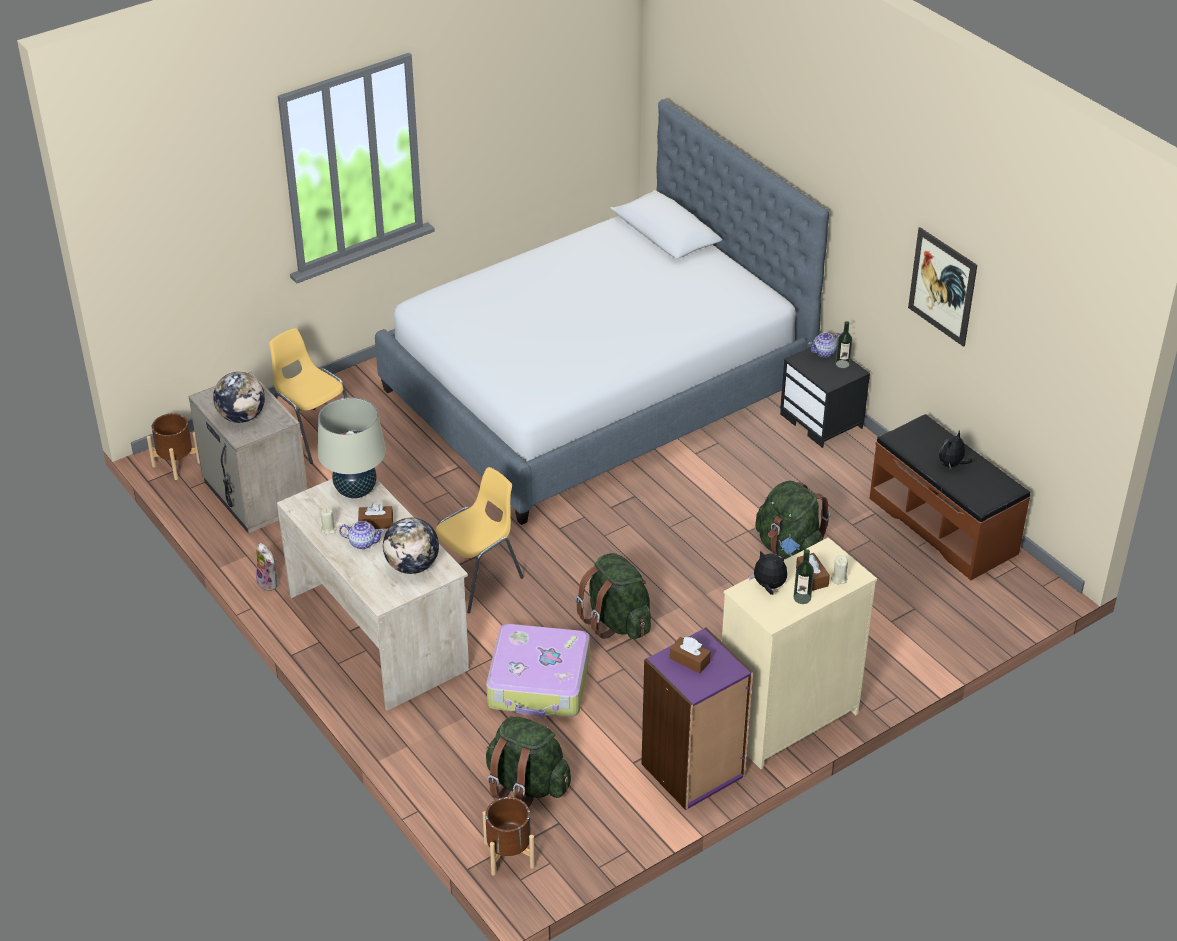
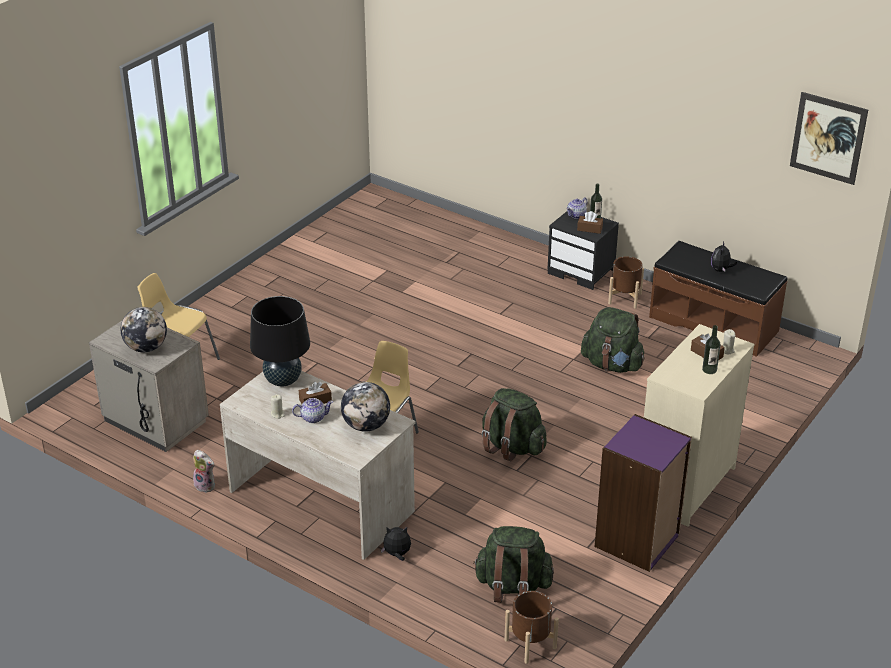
camera: 20 degrees left, 5 degrees down
brown planter [147,414,200,480] -> brown planter moved to [608,256,644,309]
beige table lamp [318,398,386,498] -> black table lamp [250,296,310,386]
bed [375,99,829,525] -> none
suitcase [486,624,590,717] -> none
brown tissue box [670,637,711,673] -> brown tissue box moved to [577,211,603,234]
plush toy [749,550,787,595] -> plush toy moved to [381,527,411,561]
picture [908,227,977,347] -> picture moved to [790,92,868,185]

